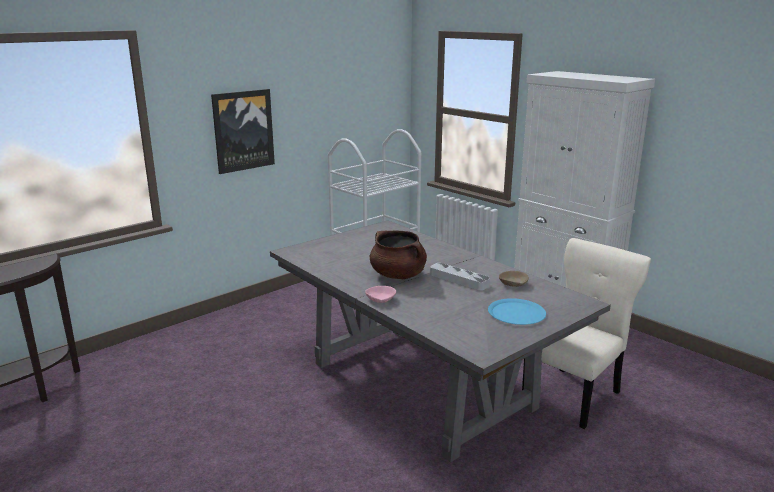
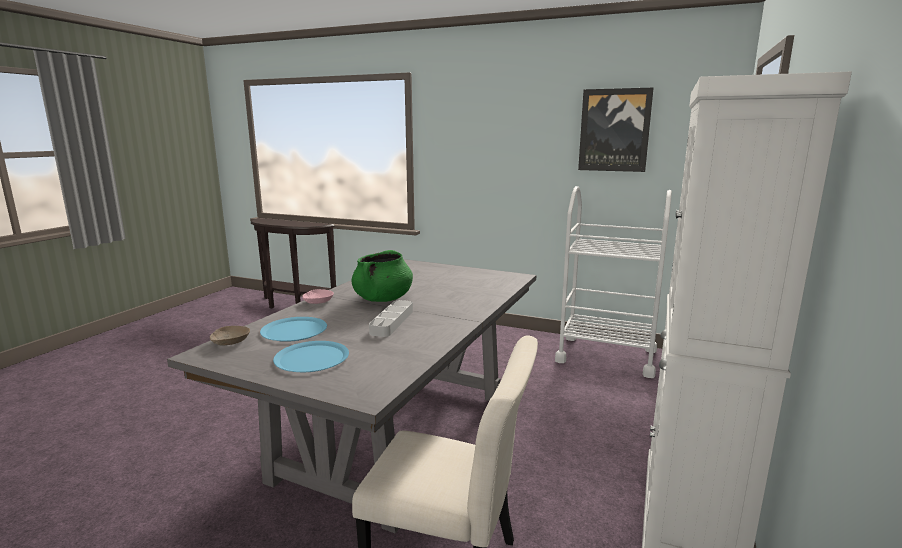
camera: 65 degrees right, 5 degrees down
picture [211,89,275,174] -> picture moved to [578,87,654,172]
brown cooking pot [370,230,427,279] -> green cooking pot [352,250,413,302]
beige bowl [499,271,529,287] -> beige bowl moved to [210,326,250,346]
none -> blue plate [260,317,327,342]

